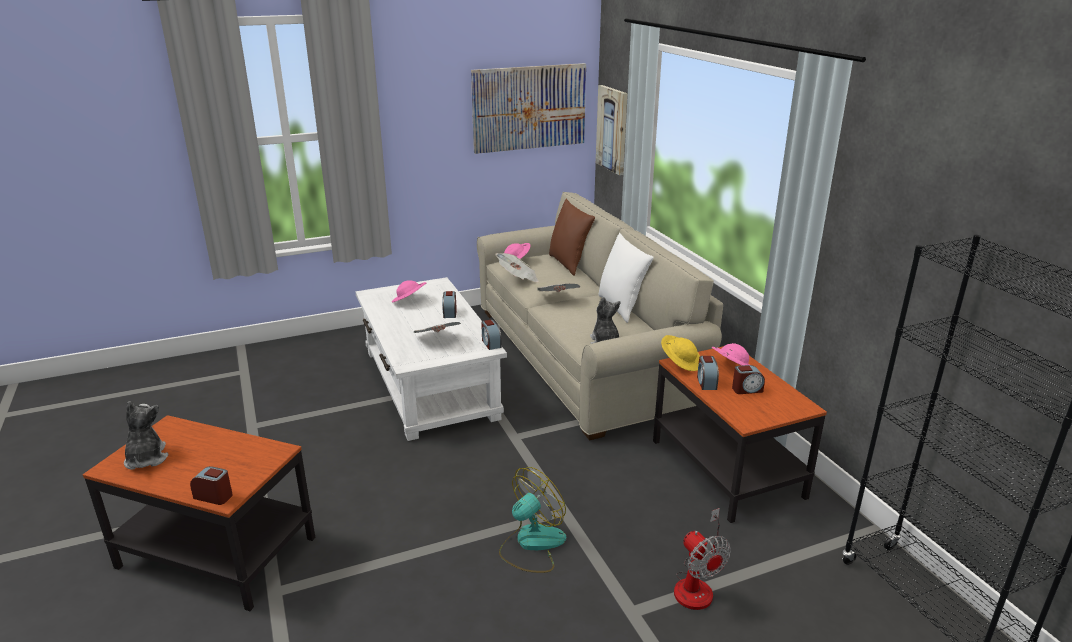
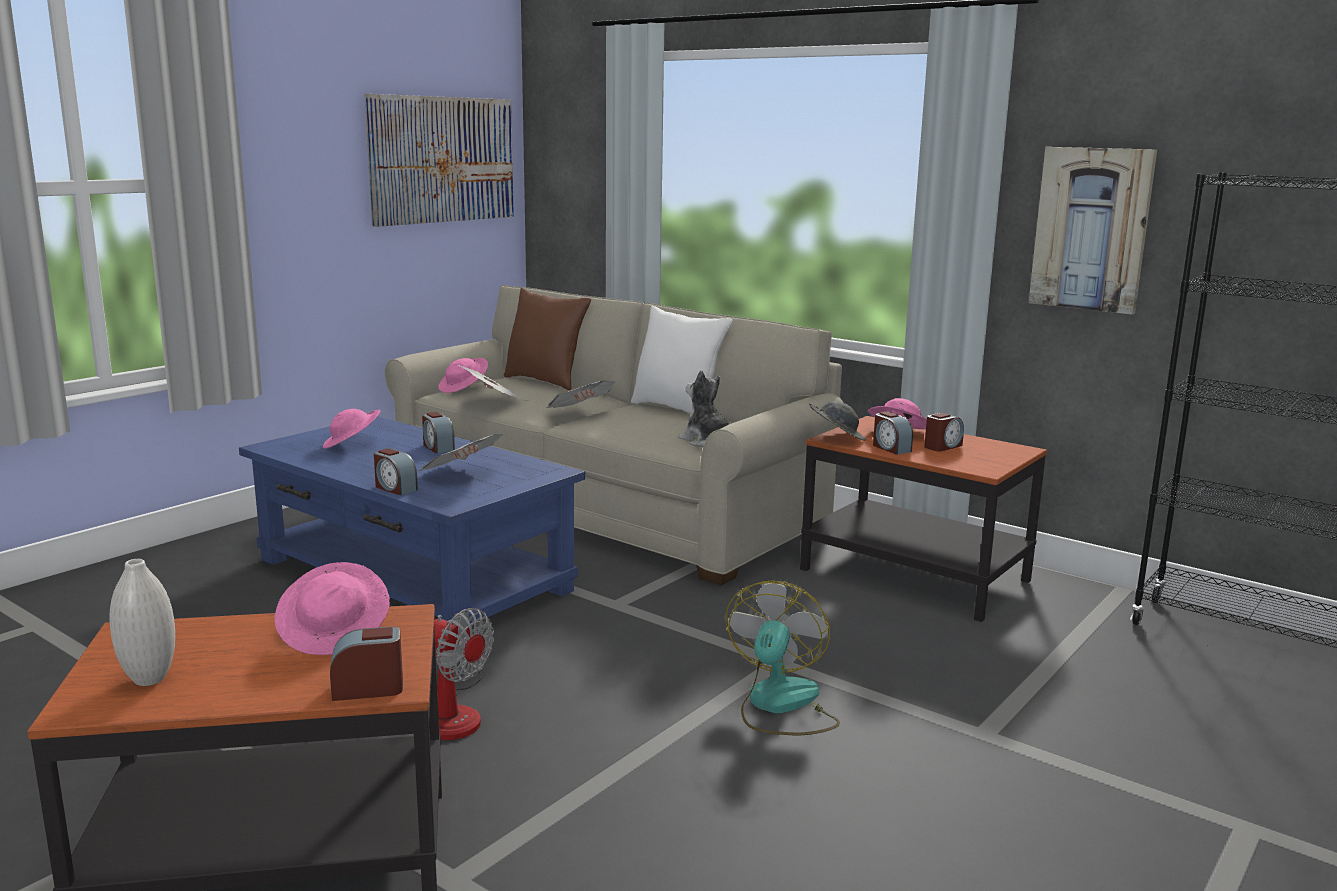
camera: 30 degrees left, 10 degrees down
plush toy [124,401,169,470] -> white vase [109,559,175,686]
white coffee table [355,277,507,441] -> blue coffee table [239,416,585,624]
alarm clock [481,320,502,350] -> alarm clock moved to [374,448,418,495]
picture [596,85,627,175] -> picture moved to [1029,147,1157,315]
yellow hat [661,335,700,371] -> grey hat [809,401,866,441]
fan [674,508,731,610] -> fan moved to [434,608,494,740]
none -> pink hat [275,562,390,655]

